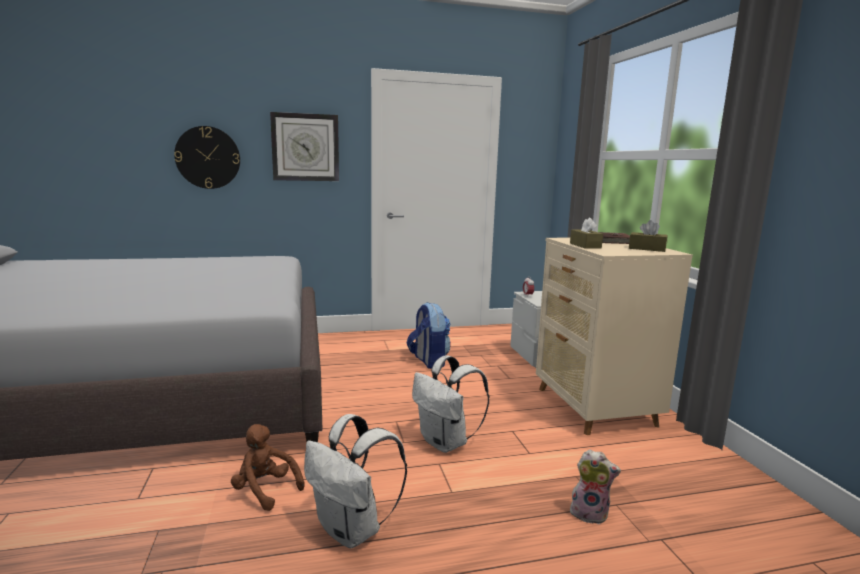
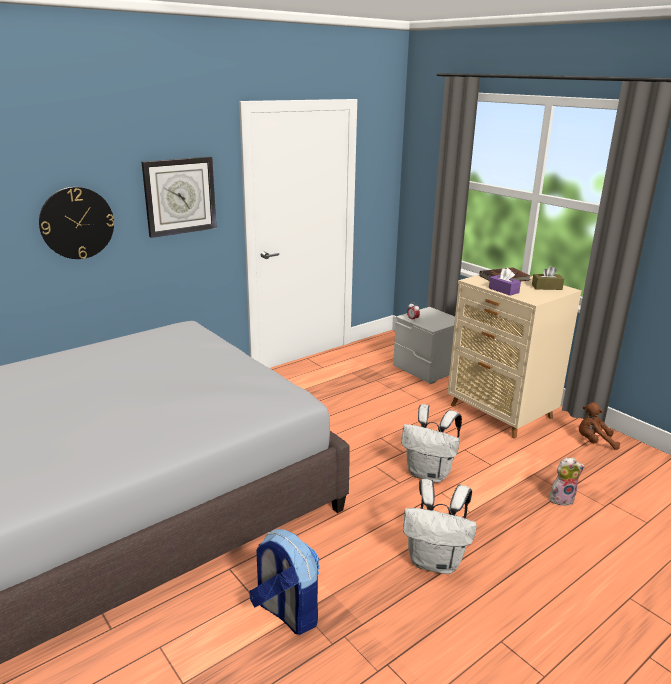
camera: 25 degrees left, 10 degrees up
brown plush toy [231,424,305,511] -> brown plush toy moved to [579,402,620,450]
backpack [407,302,451,369] -> backpack moved to [249,529,319,635]
brown tissue box [570,217,603,249] -> purple tissue box [489,268,521,296]

